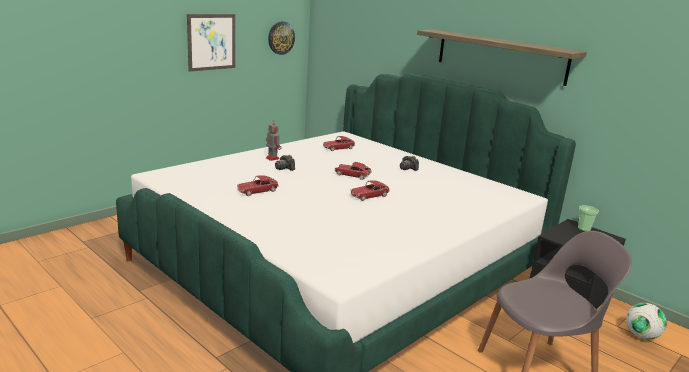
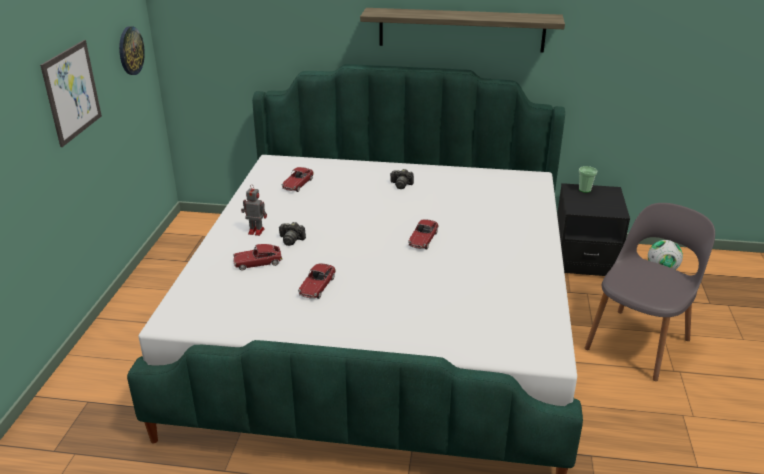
camera: 35 degrees left, 10 degrees up
toy car [335,162,372,180] -> toy car moved to [233,244,283,270]

